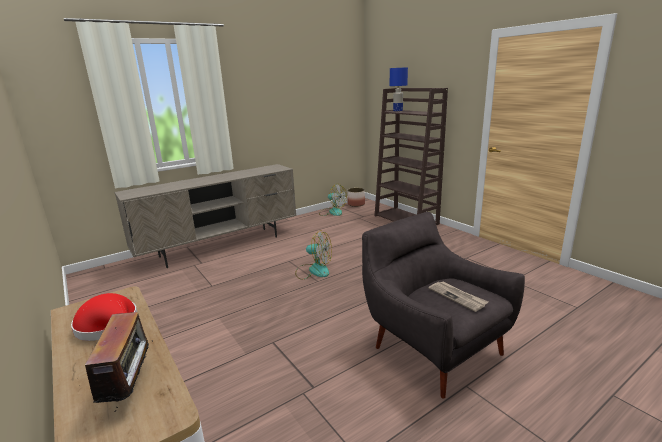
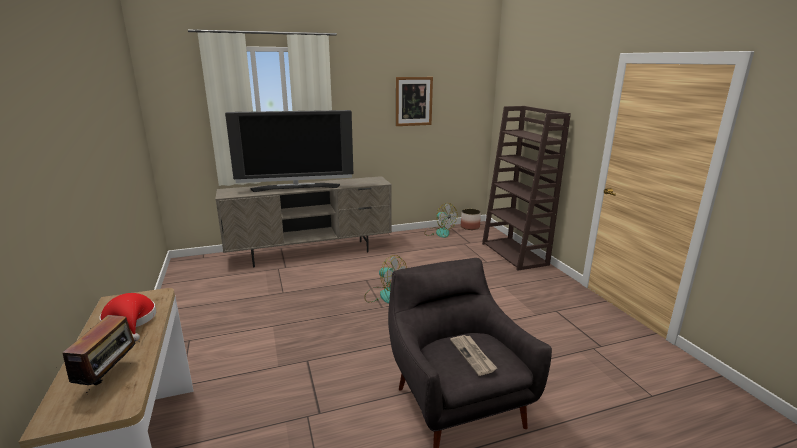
camera: 15 degrees right, 0 degrees up
blue table lamp [390,67,408,111] -> none
none -> television [225,110,353,192]
none -> picture [396,77,433,126]

